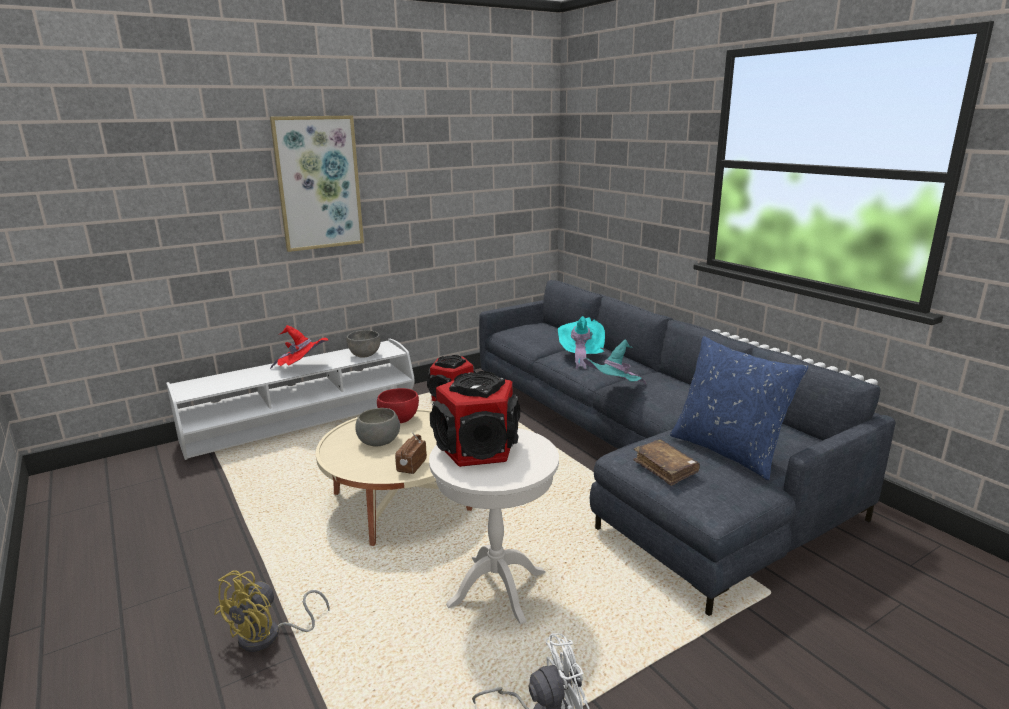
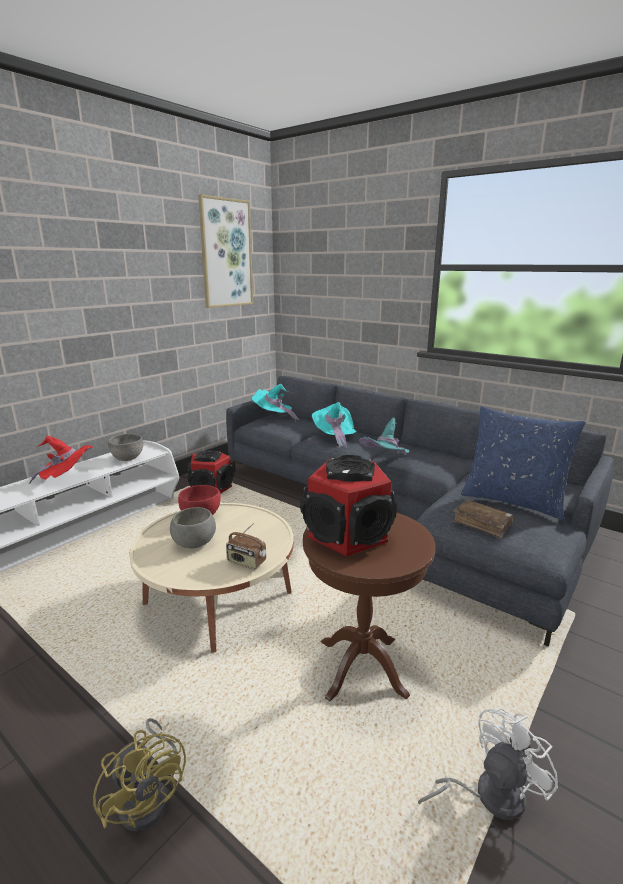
camera: 20 degrees left, 0 degrees up
yellow fan [214,571,330,652] -> yellow fan turned 45 degrees counterclockwise [93,718,186,831]
picture [270,116,364,252] -> picture moved to [198,194,253,308]
radio [395,432,427,474] -> radio turned 60 degrees counterclockwise [226,523,266,570]
white side table [429,428,559,624] -> brown side table [303,513,436,701]
none -> turquoise hat [252,384,299,422]

